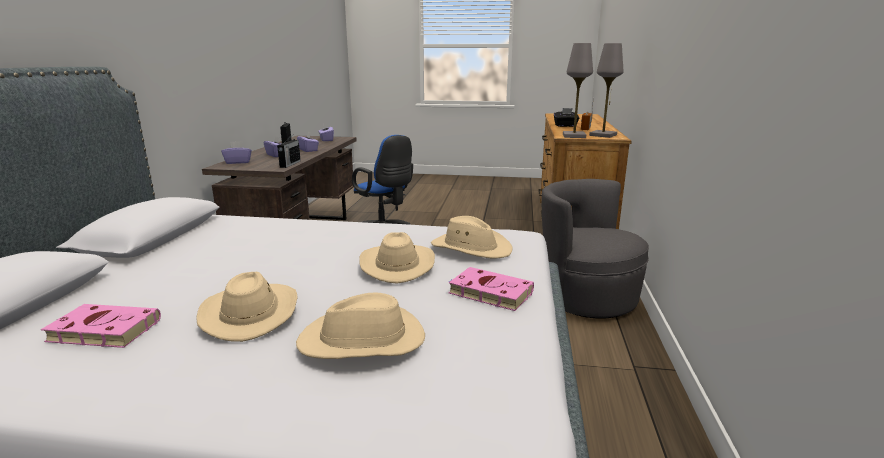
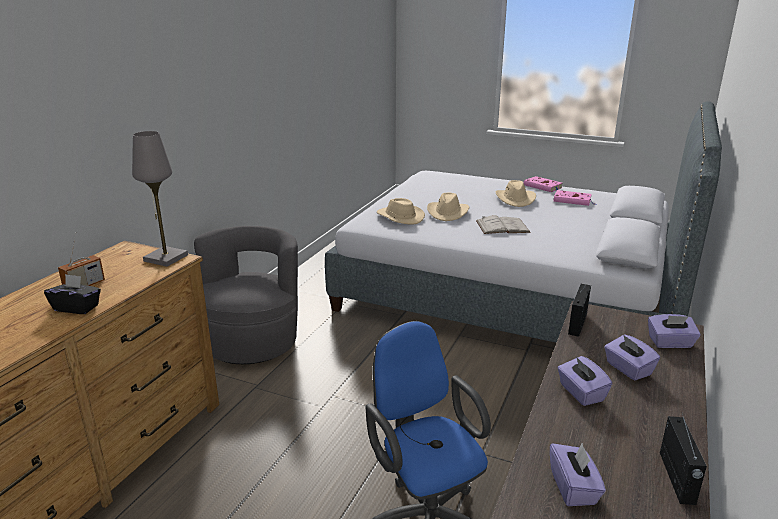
camera: 165 degrees left, 5 degrees up
beige hat [296,293,425,359] -> none
pink book [449,267,534,311] -> pink book moved to [524,176,562,192]
grey armchair [542,179,649,319] -> grey armchair turned 135 degrees counterclockwise [194,226,298,364]
grey table lamp [589,43,623,138] -> none
none -> white book [476,215,531,234]

